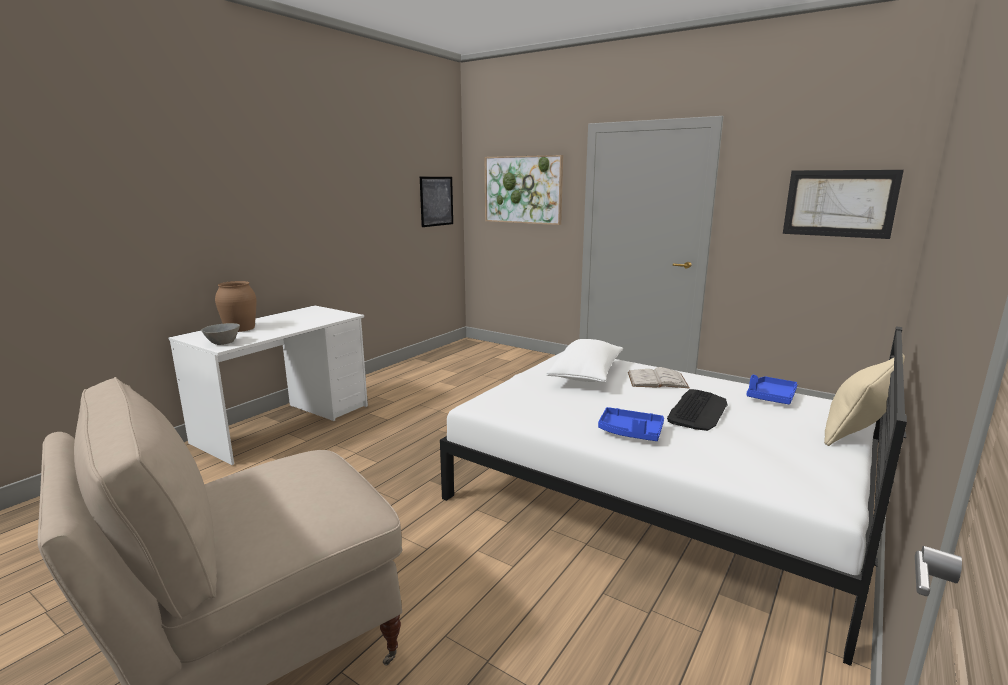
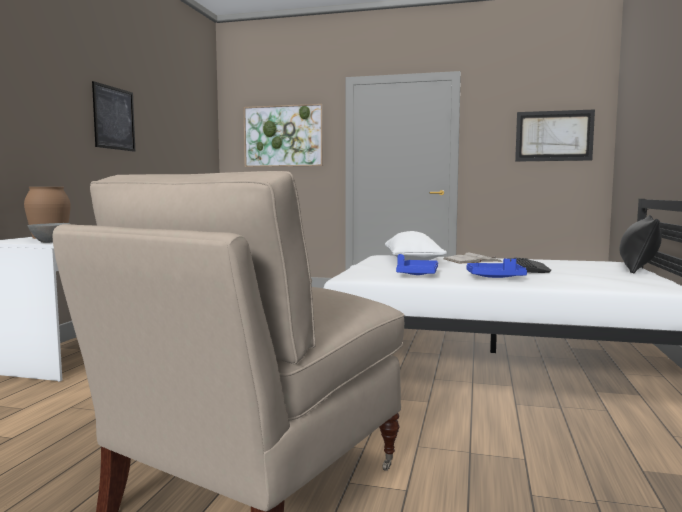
camera: 20 degrees left, 10 degrees down
picture [420,177,453,227] -> picture moved to [92,81,135,152]
blue tray [747,375,798,404] -> blue tray moved to [396,254,438,275]
beige pillow [824,354,905,446] -> black pillow [620,215,662,274]

